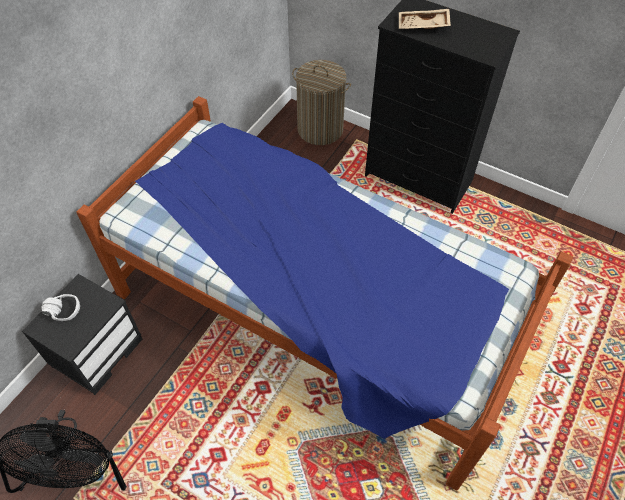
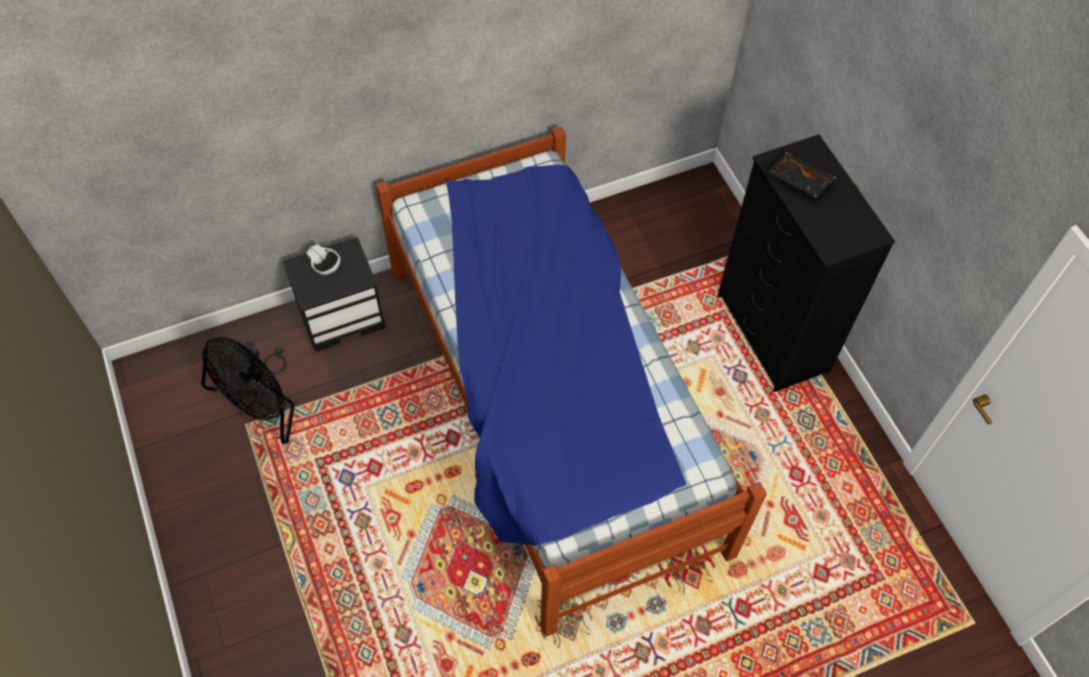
camera: 35 degrees right, 5 degrees up
laundry basket [292,60,351,145] -> none
beige tray [399,9,451,29] -> black tray [766,152,836,198]

